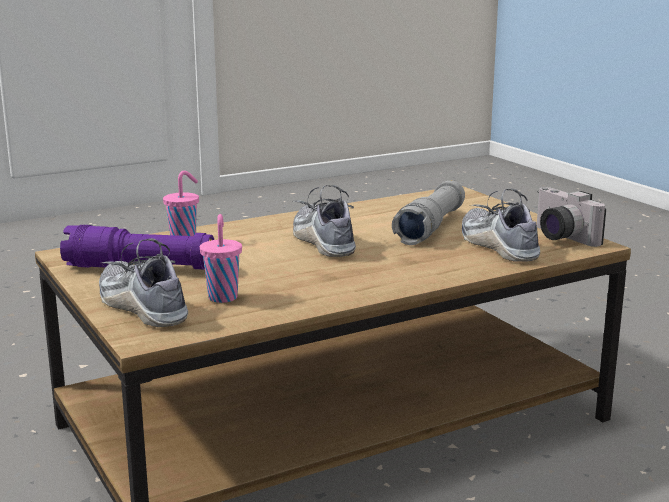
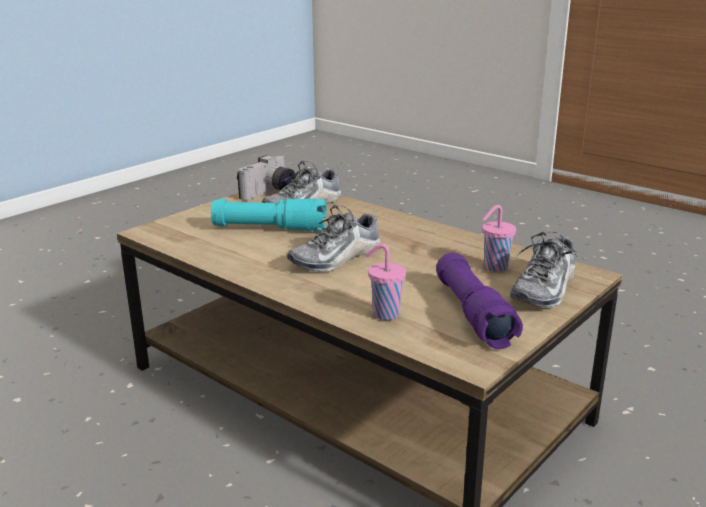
camera: 110 degrees left, 5 degrees up
grey flashlight [392,180,465,245] -> turquoise flashlight [211,198,327,231]

